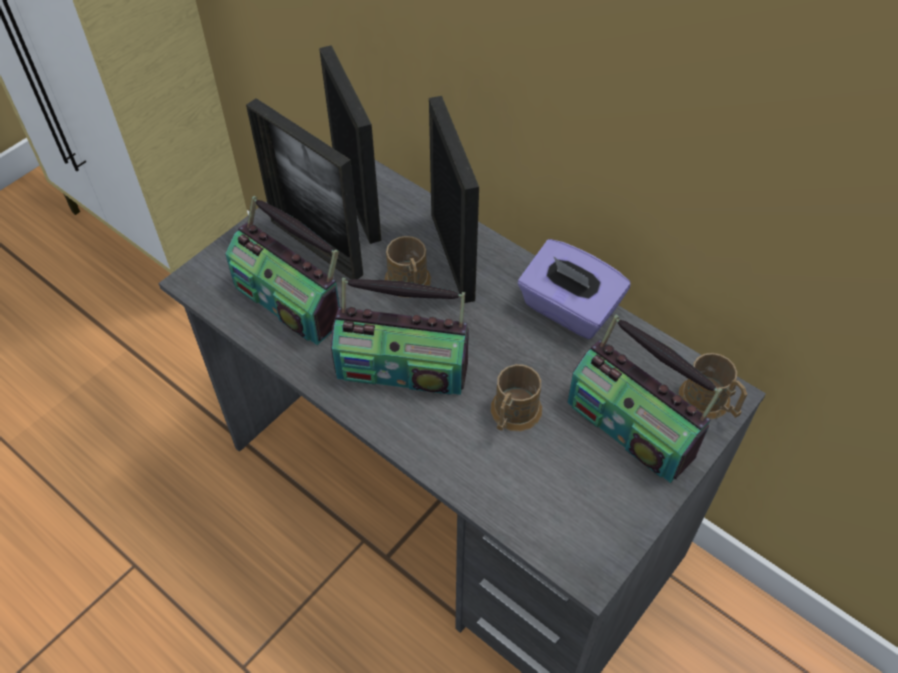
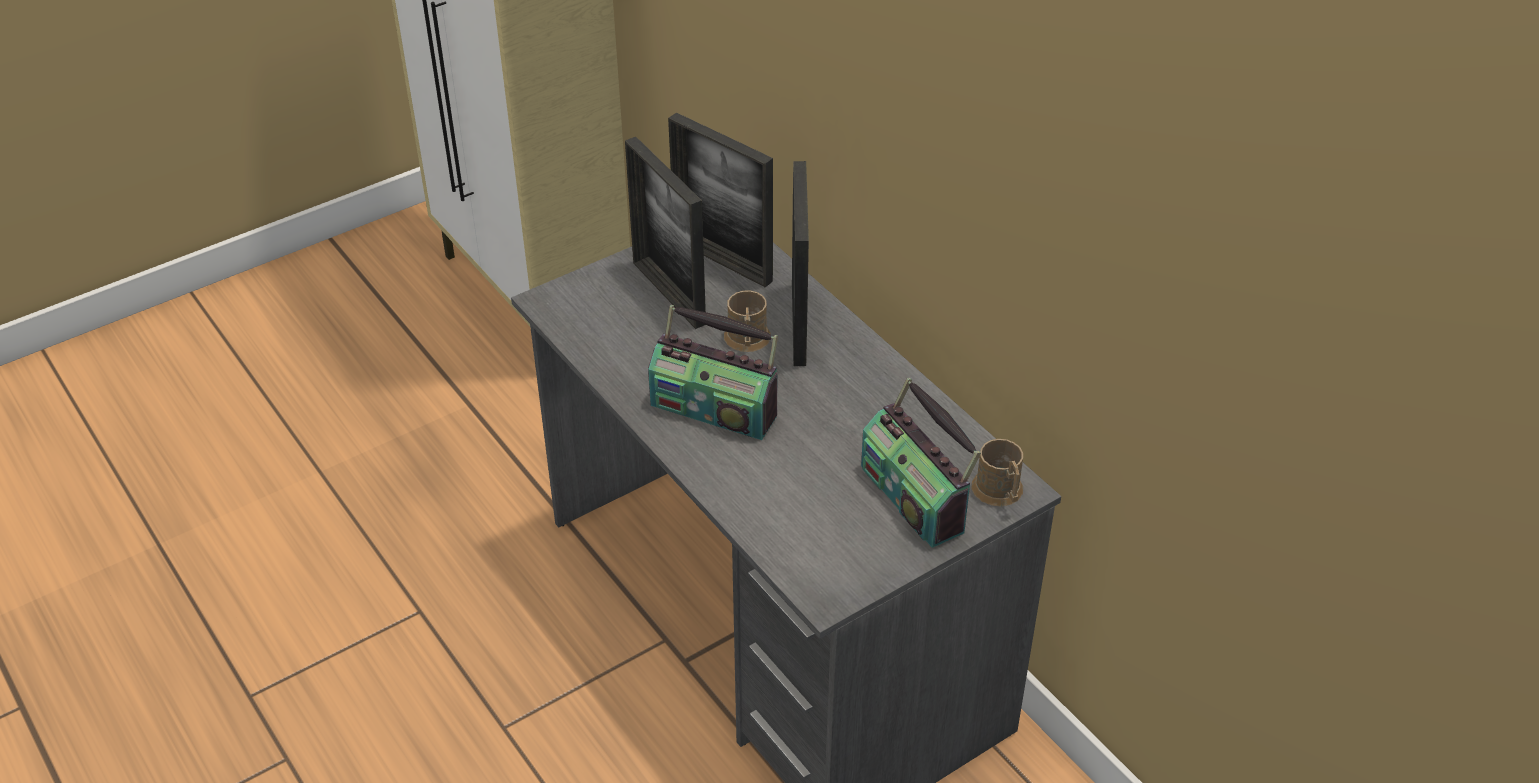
camera: 15 degrees right, 10 degrees down
radio [225,196,340,345] -> none
picture frame [319,45,382,244] -> picture frame turned 135 degrees clockwise [668,112,773,287]
brown mug [491,364,542,431] -> none
purple tissue box [518,239,631,339] -> none

